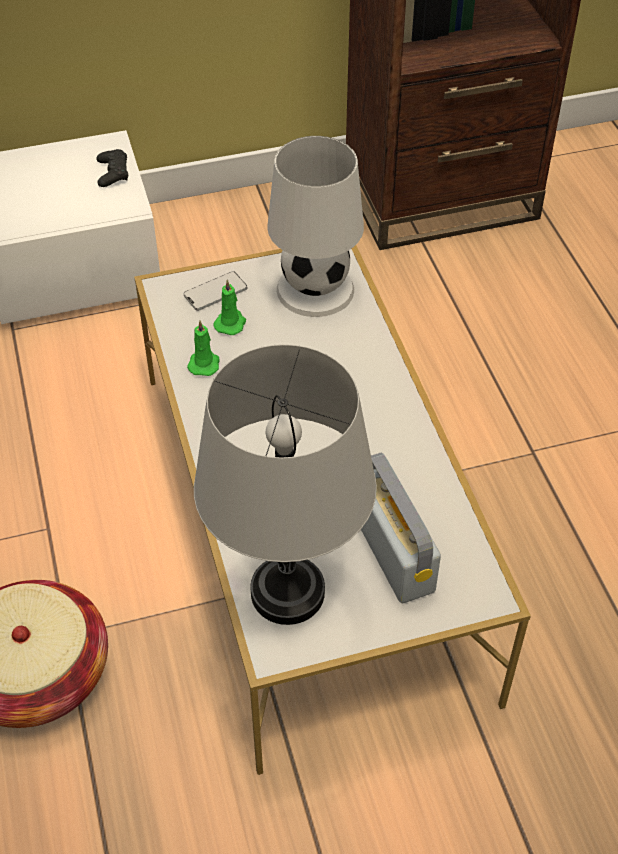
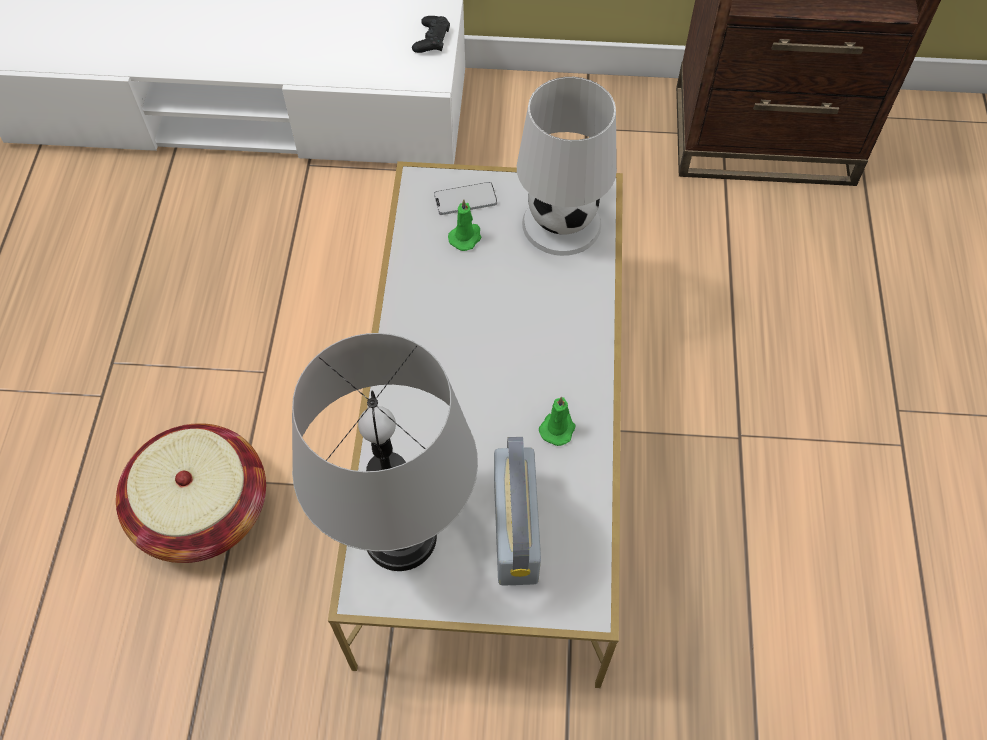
camera: 20 degrees right, 10 degrees up
green candle [187,321,220,376] -> green candle moved to [539,397,575,446]

